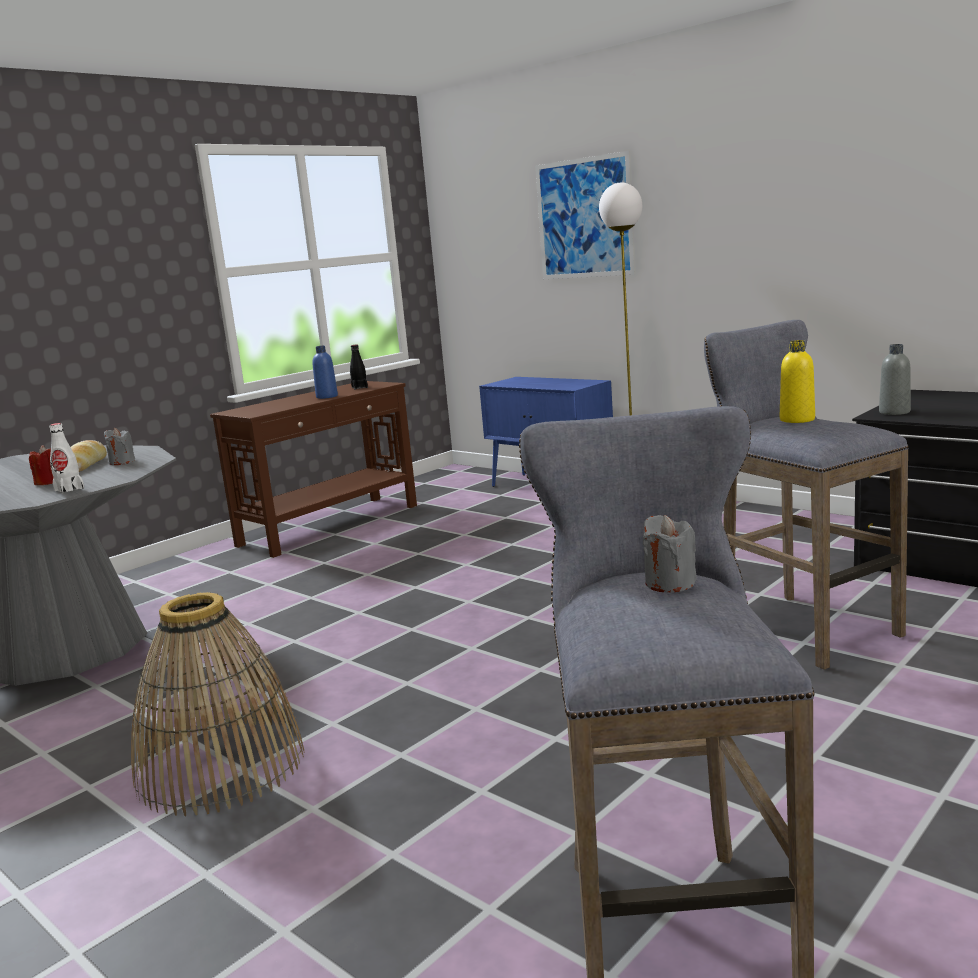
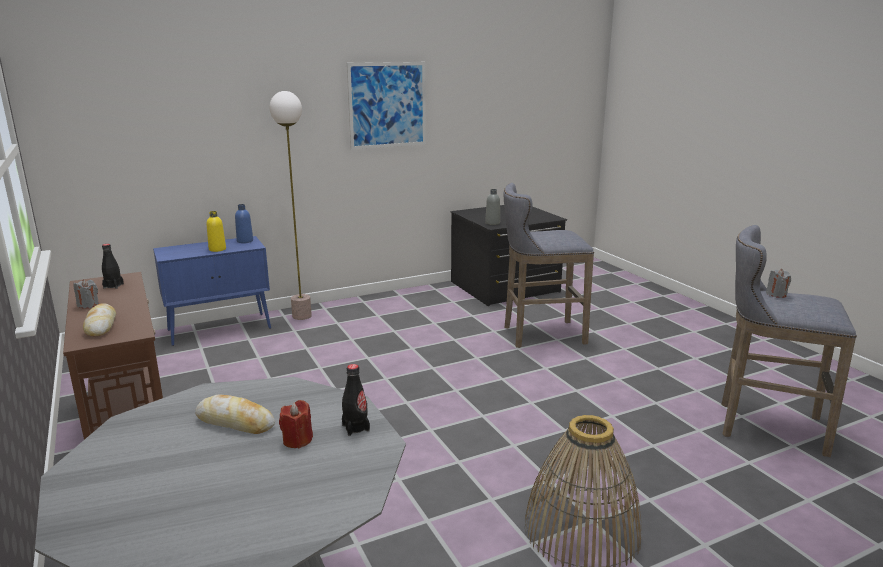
camera: 70 degrees left, 5 degrees up
white bottle [49,423,84,494] -> black bottle [342,364,370,436]
grey candle [104,428,135,465] -> grey candle moved to [73,279,99,308]
blue bottle [312,346,338,399] -> blue bottle moved to [235,204,253,243]
picture [535,151,636,279] -> picture moved to [347,62,426,150]
yellow bottle [780,340,815,423] -> yellow bottle moved to [207,211,226,252]
none -> bread [83,303,116,336]

